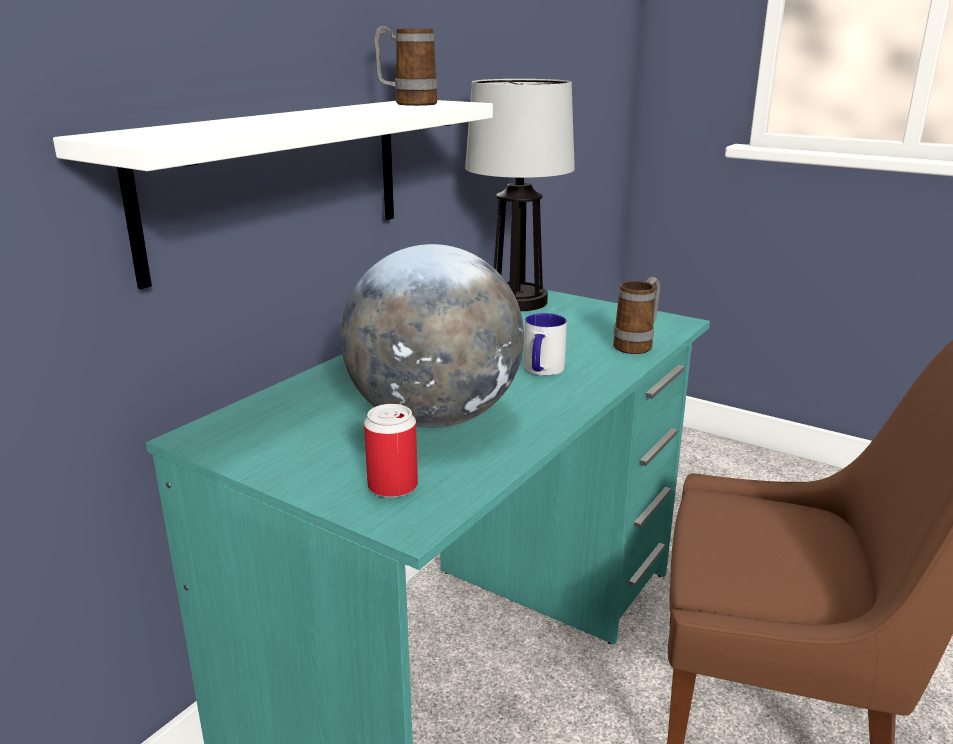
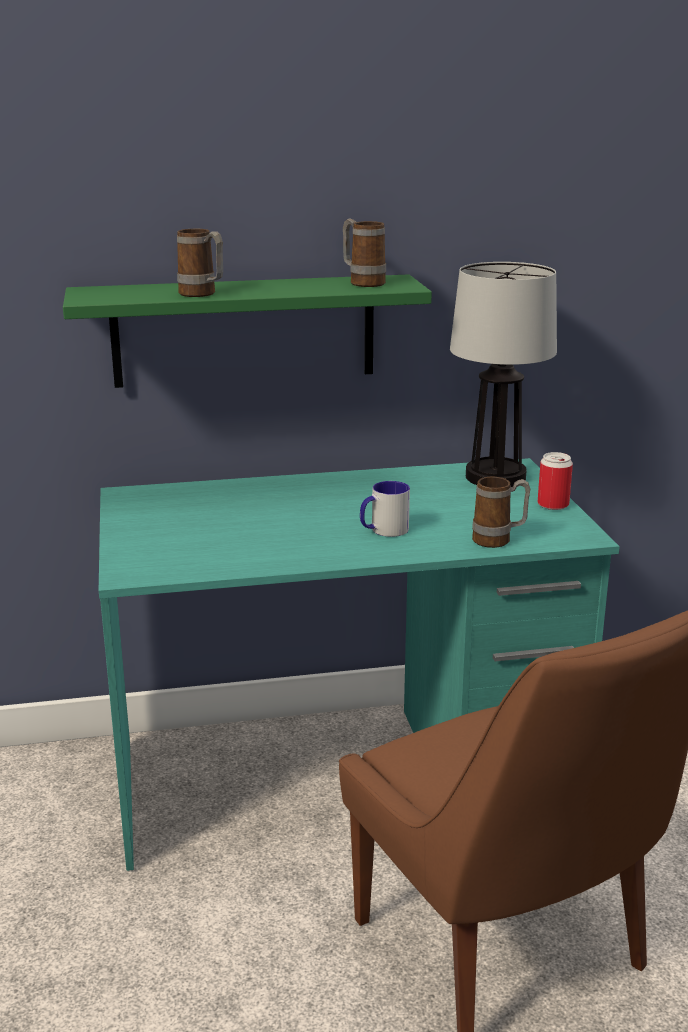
camera: 45 degrees right, 0 degrees up
white shelf [53,100,493,289] -> green shelf [63,274,432,388]
globe [340,244,524,428] -> none
can [364,404,418,498] -> can moved to [538,452,573,510]
none -> mug [177,229,223,297]

